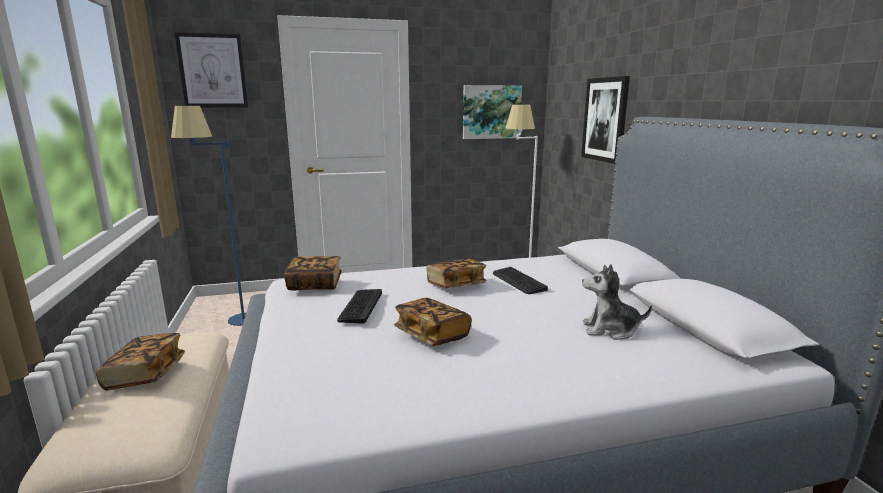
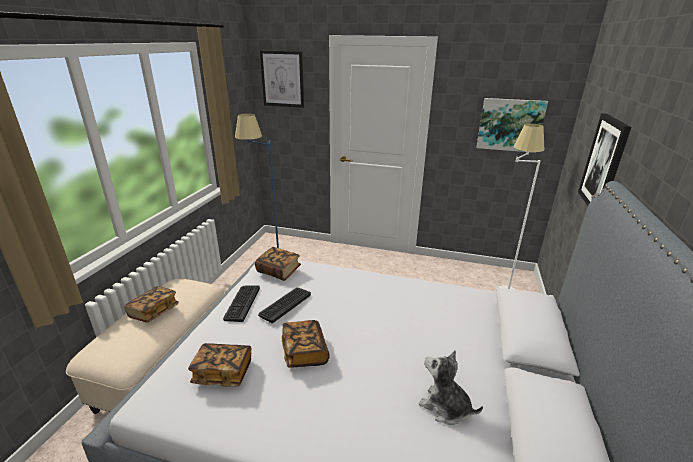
camera: 30 degrees right, 10 degrees up
book [426,258,486,288] -> book moved to [188,343,251,387]
keyboard [493,267,548,294] -> keyboard moved to [223,285,260,322]

